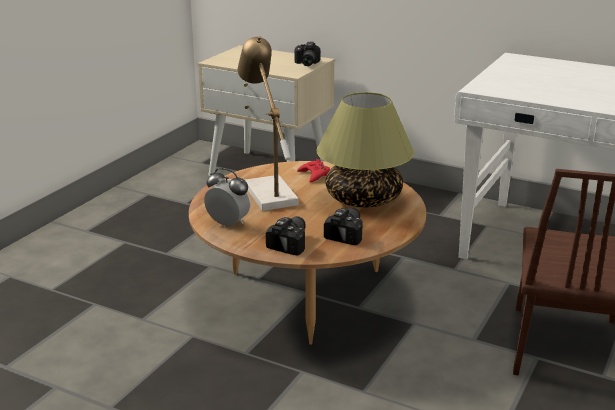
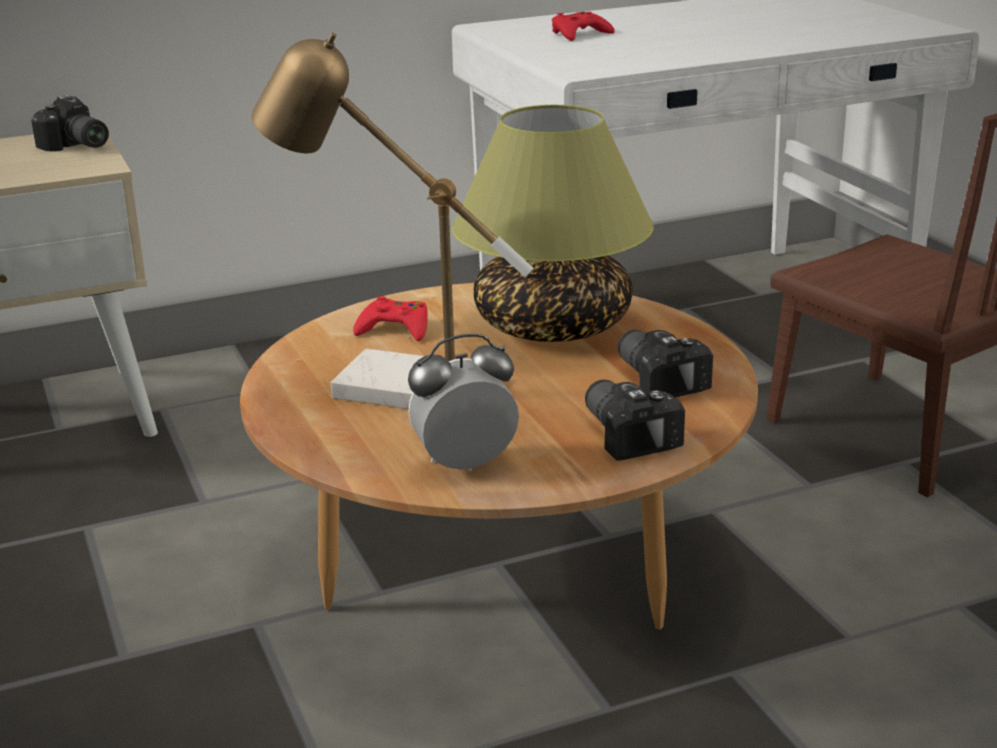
camera: 50 degrees left, 0 degrees up
none -> red game controller [552,12,615,41]

